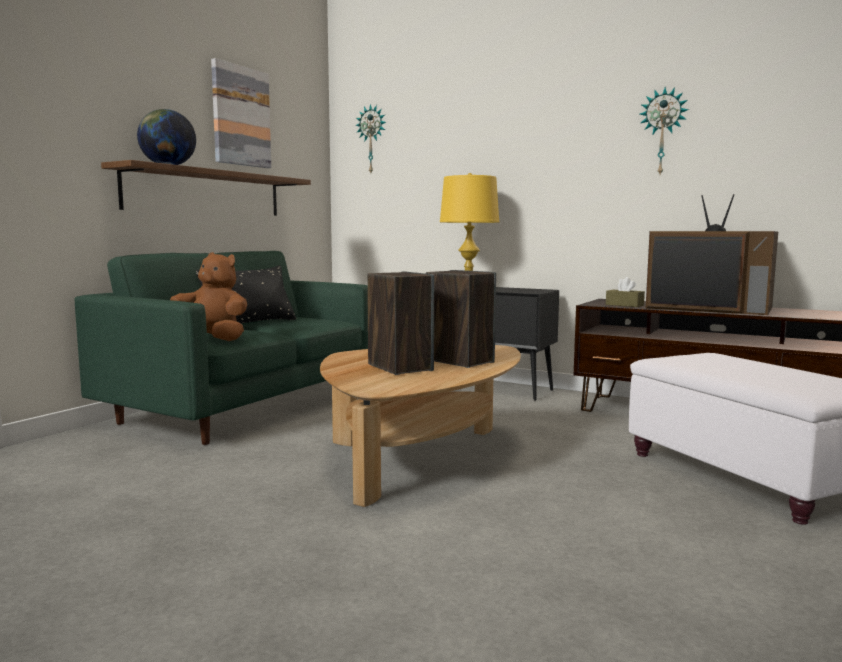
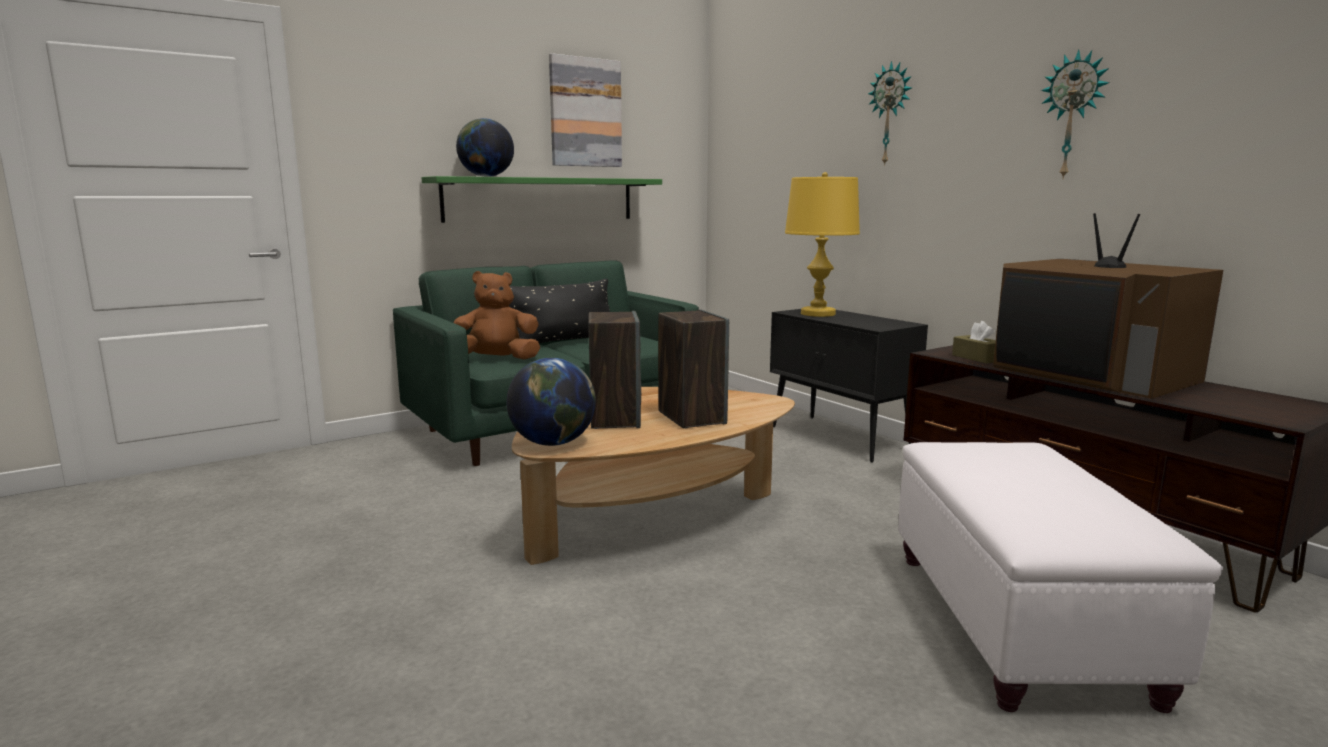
camera: 25 degrees right, 5 degrees up
brown shelf [101,160,311,216] -> green shelf [422,176,662,223]
brown plush toy [170,252,247,341] -> brown plush toy turned 60 degrees counterclockwise [454,271,540,360]
wall clock [355,104,386,173] -> wall clock moved to [868,61,912,166]
none -> globe [507,358,596,446]

